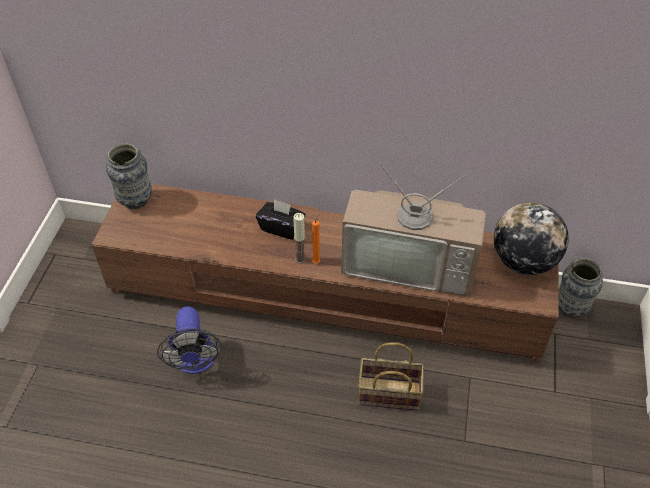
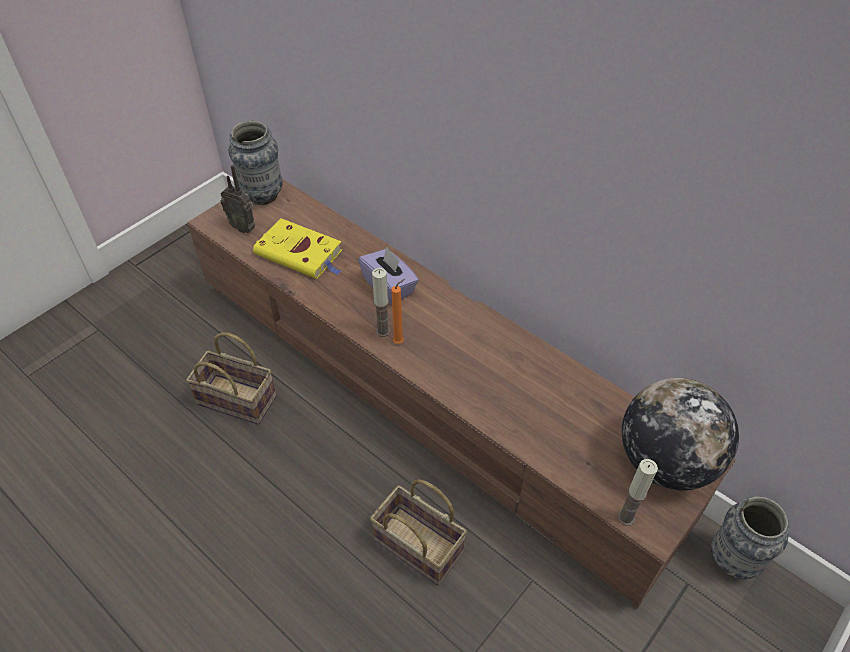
camera: 30 degrees right, 0 degrees up
fan [157,306,222,374] -> basket [186,332,276,425]
black tissue box [256,199,306,240] -> purple tissue box [358,246,419,305]
television [341,157,486,297] -> none
none -> radio [220,165,255,233]
none -> yellow book [253,218,342,279]
none -> candle [617,459,658,526]

